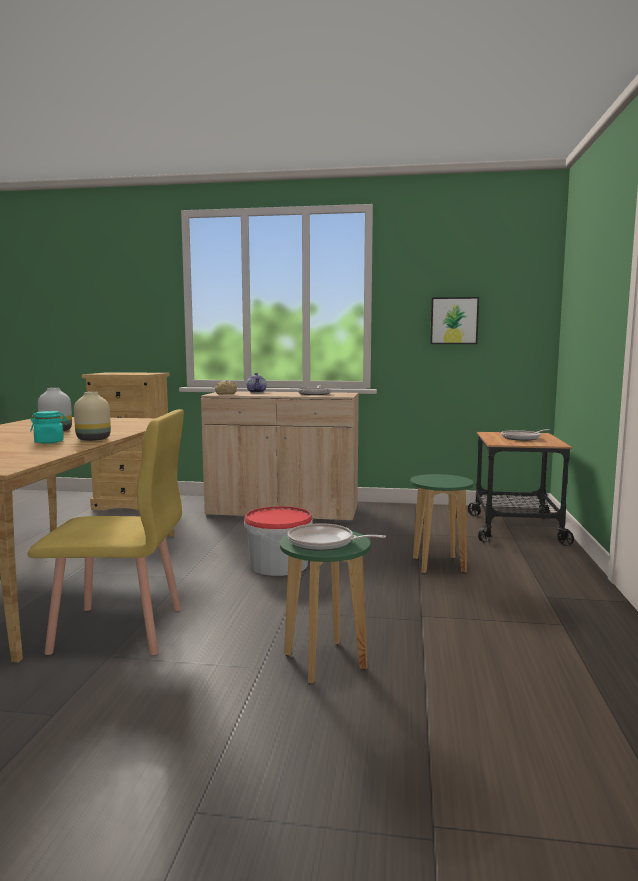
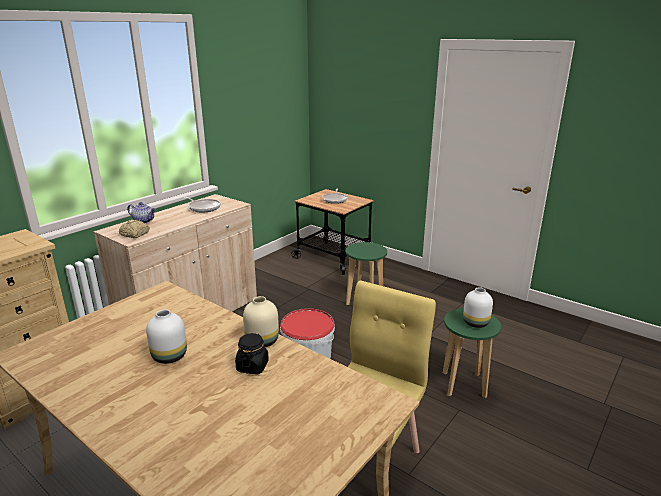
camera: 60 degrees left, 15 degrees up
turquoise jar [30,411,67,444] -> black jar [235,333,269,374]
frying pan [288,523,386,551] -> white vase [463,287,493,328]
picture [430,297,479,344] -> none

